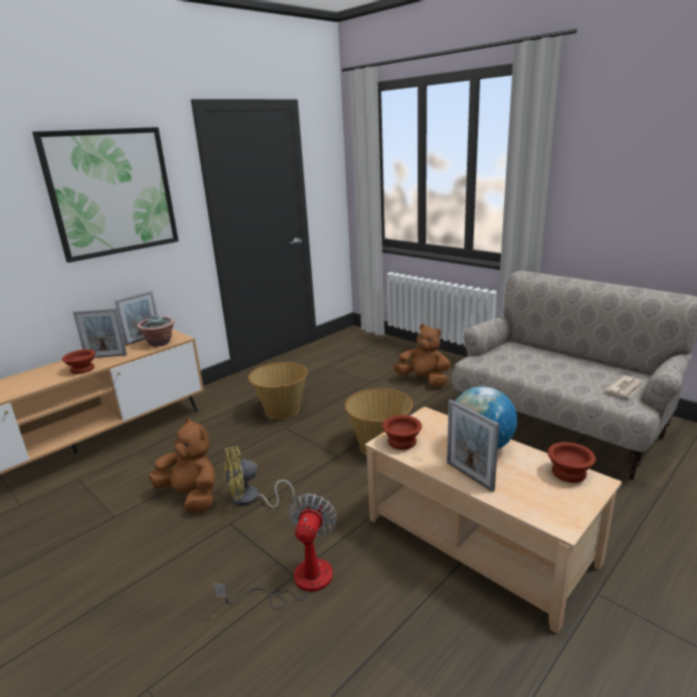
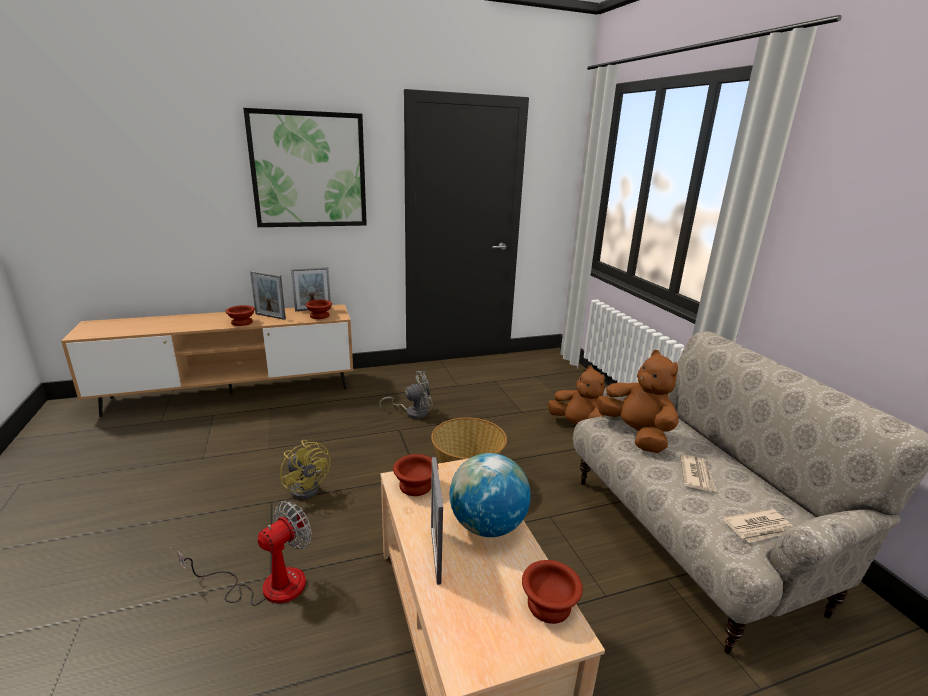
camera: 25 degrees right, 0 degrees up
potted plant [137,315,175,346] -> brown bowl [305,300,332,319]
brown plush toy [149,418,216,513] -> brown plush toy moved to [597,350,679,453]
yellow fan [224,446,295,508] -> yellow fan turned 135 degrees counterclockwise [280,440,330,500]
basket [248,362,308,419] -> grey fan [379,371,433,419]
none -> newspaper [680,454,717,492]

